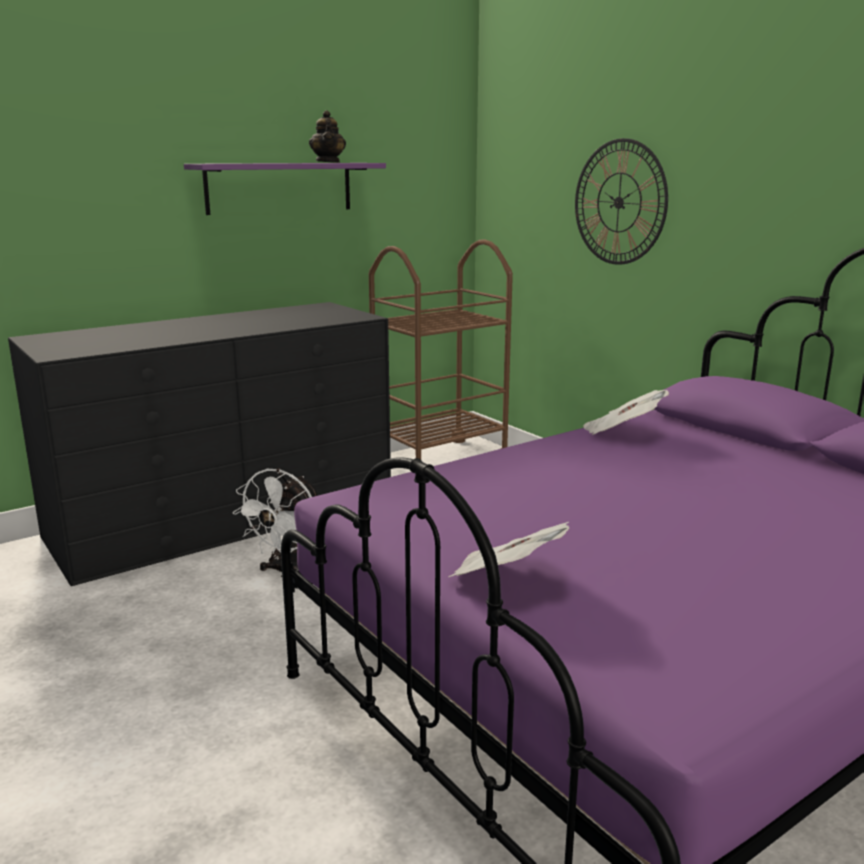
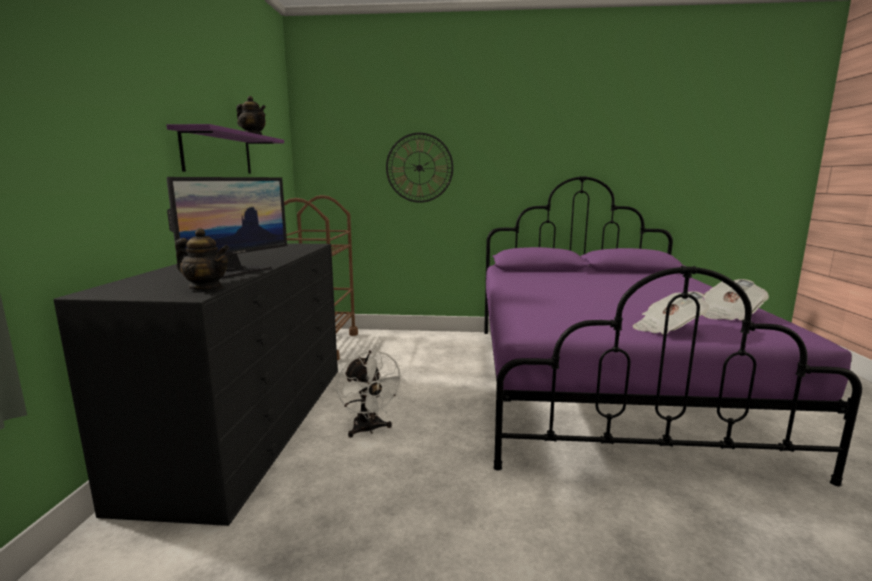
camera: 50 degrees left, 5 degrees down
newspaper [583,390,669,435] -> newspaper moved to [703,279,769,320]
none -> monitor [167,177,287,279]
none -> teapot [175,228,229,291]

